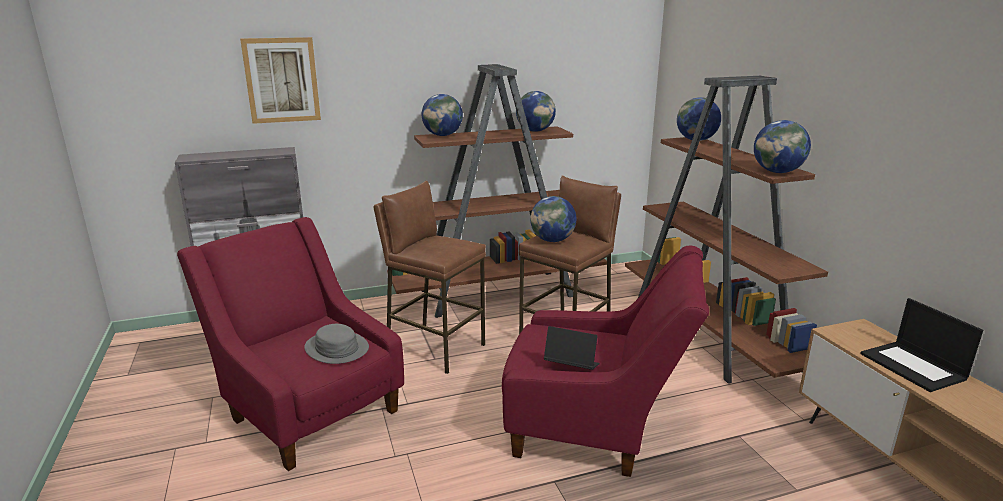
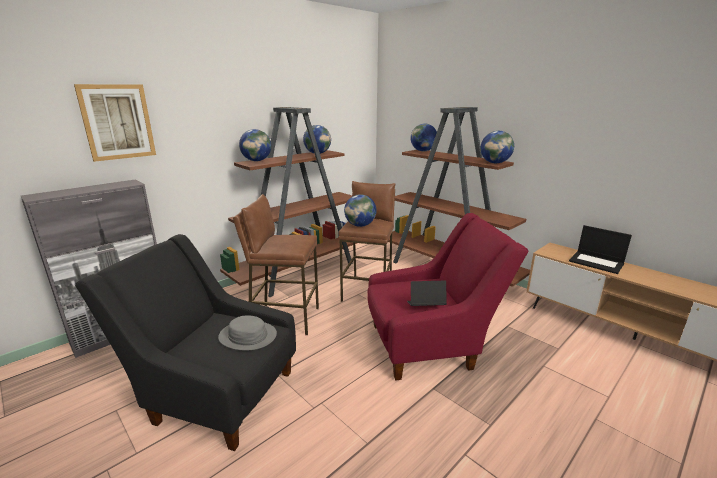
camera: 25 degrees left, 0 degrees up
red armchair [177,217,404,471] -> black armchair [75,234,296,451]

